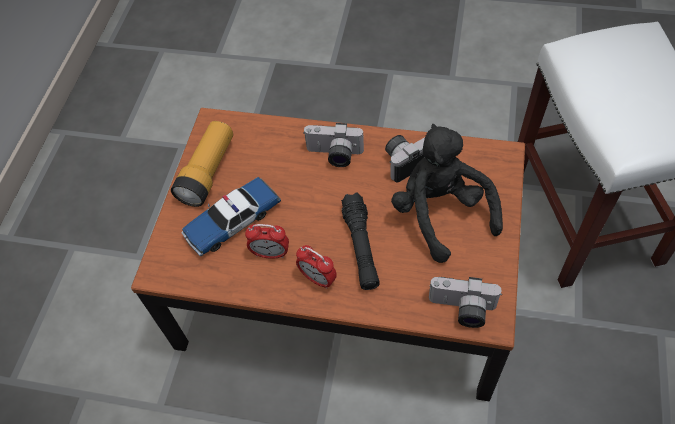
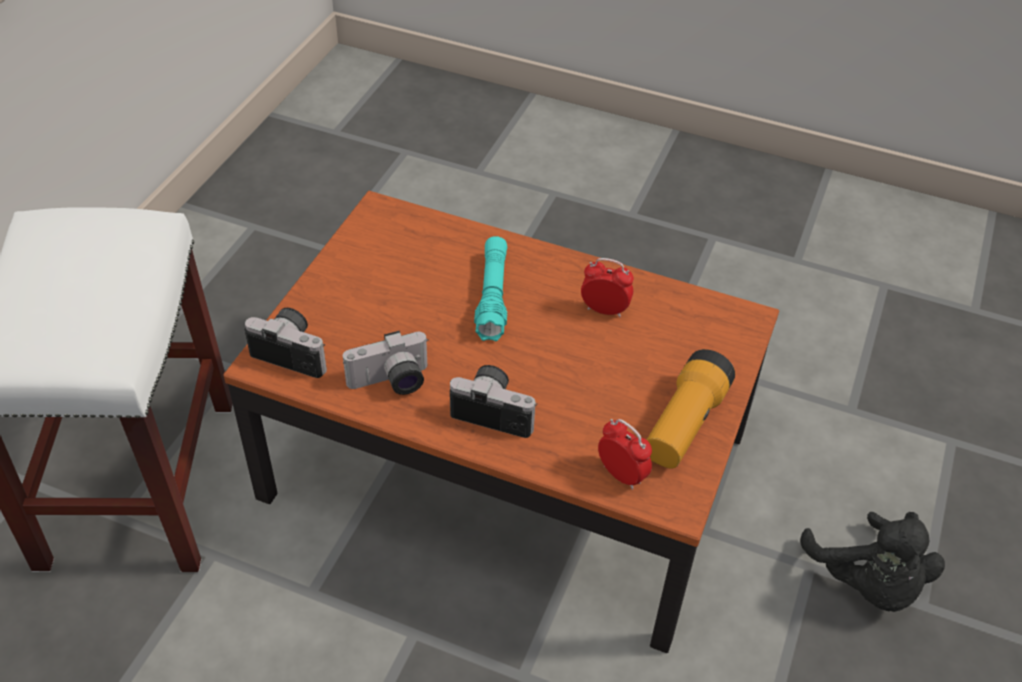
camera: 175 degrees left, 10 degrees down
toy car [181,177,281,256] -> none
alarm clock [296,245,337,289] -> alarm clock moved to [598,419,652,490]
black flashlight [341,192,380,290] -> turquoise flashlight [474,236,507,341]
black plush toy [391,124,503,263] -> black plush toy moved to [800,512,945,612]
camera [429,277,501,328] -> camera moved to [245,308,327,378]

